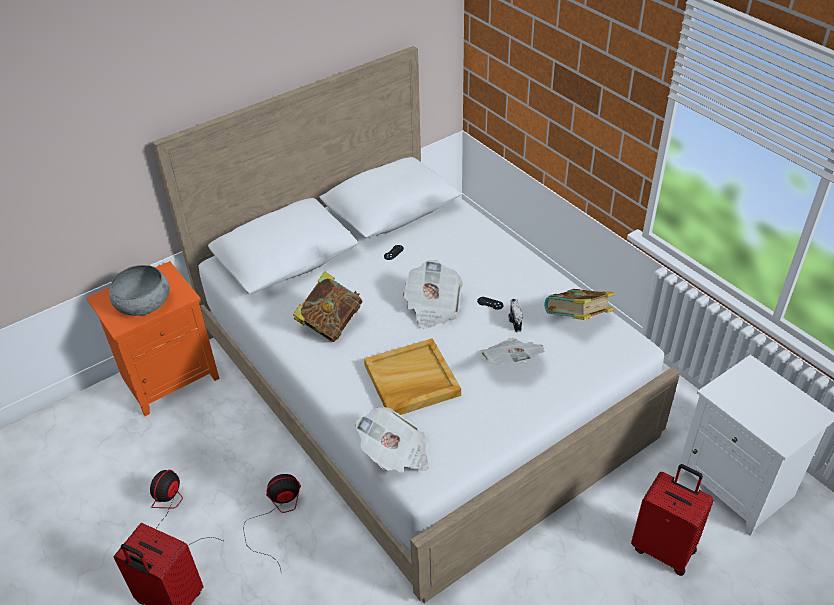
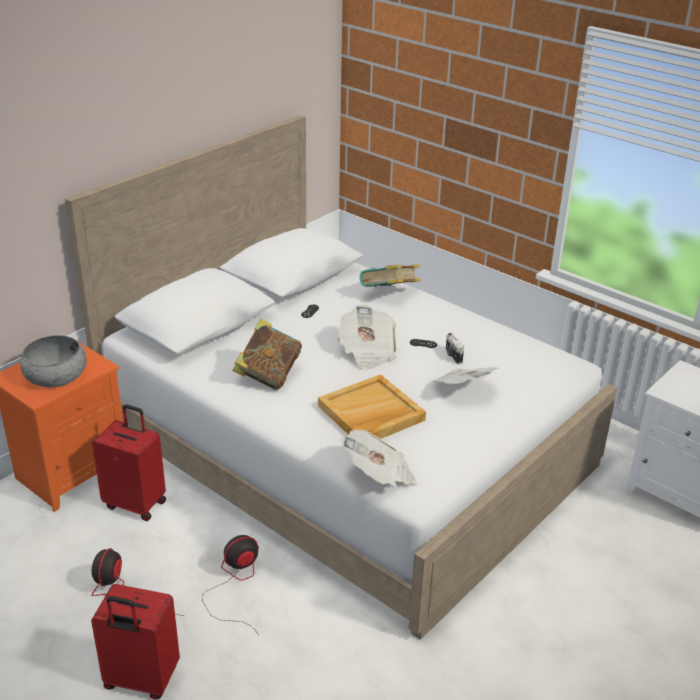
camera: 15 degrees left, 10 degrees down
book [544,289,614,320] -> book moved to [360,264,421,287]
red suitcase [631,464,714,576] -> red suitcase moved to [92,404,166,521]

